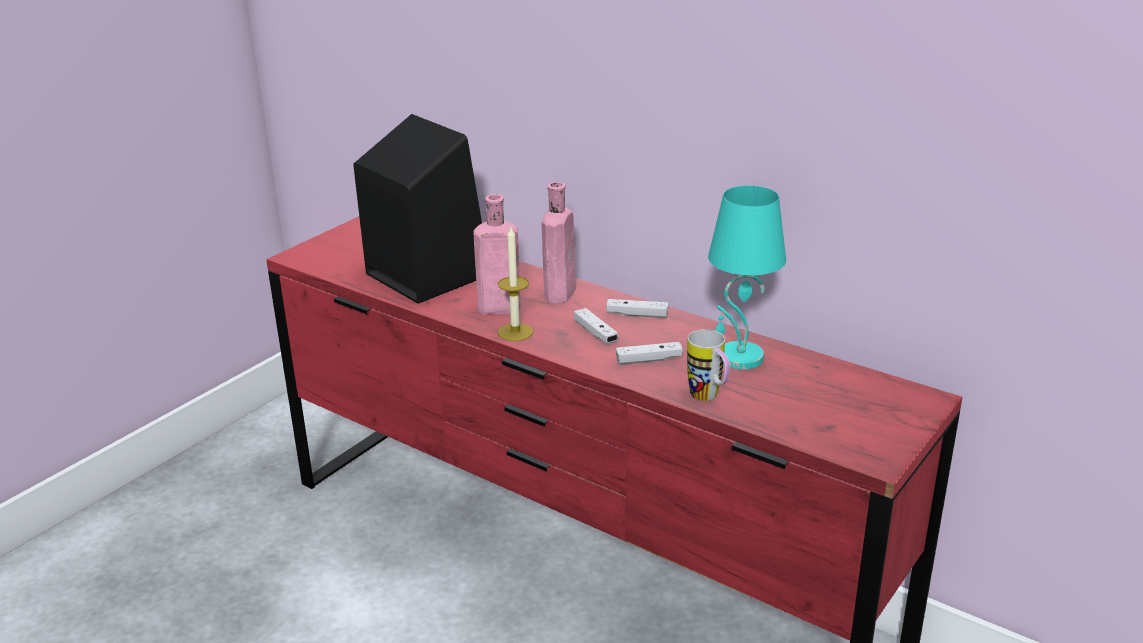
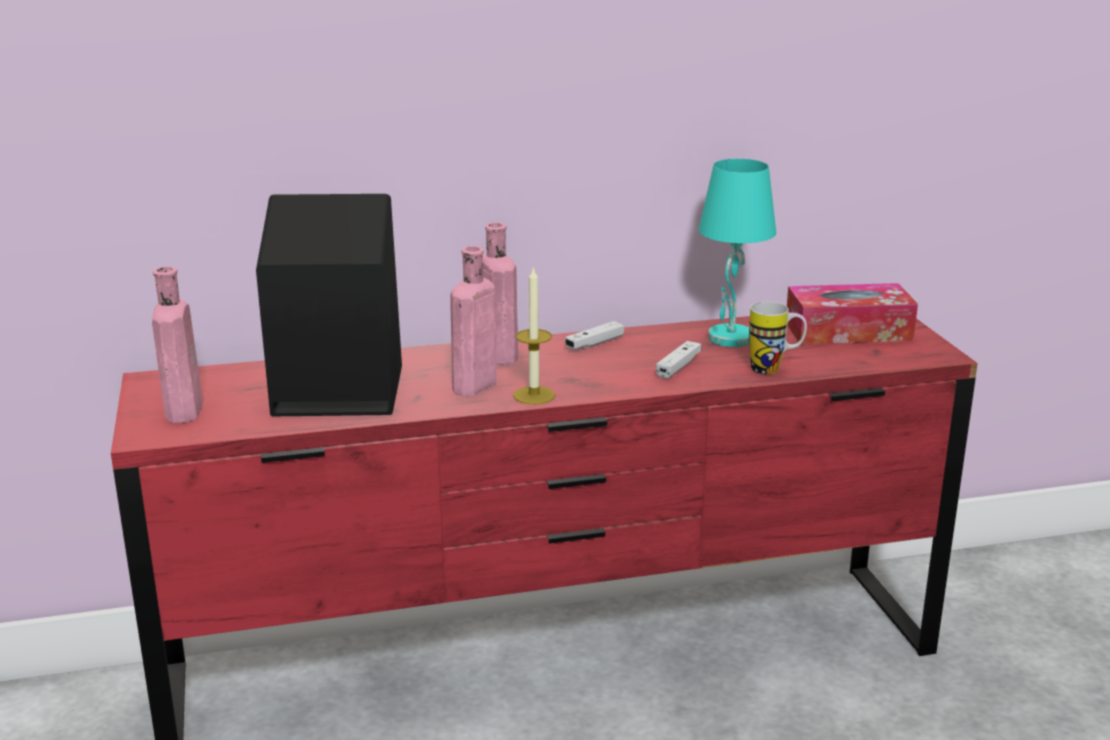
camera: 50 degrees left, 5 degrees down
white game controller [574,308,618,343] -> none
none -> pink bottle [152,266,203,423]
none -> tissue box [787,283,918,345]

